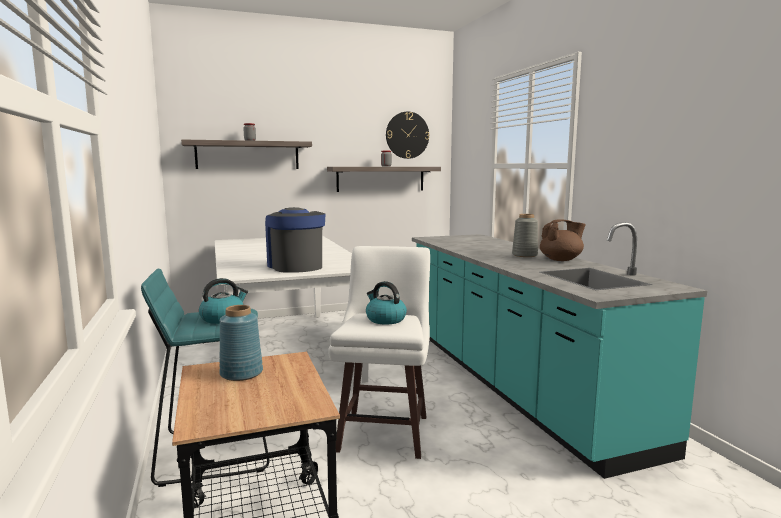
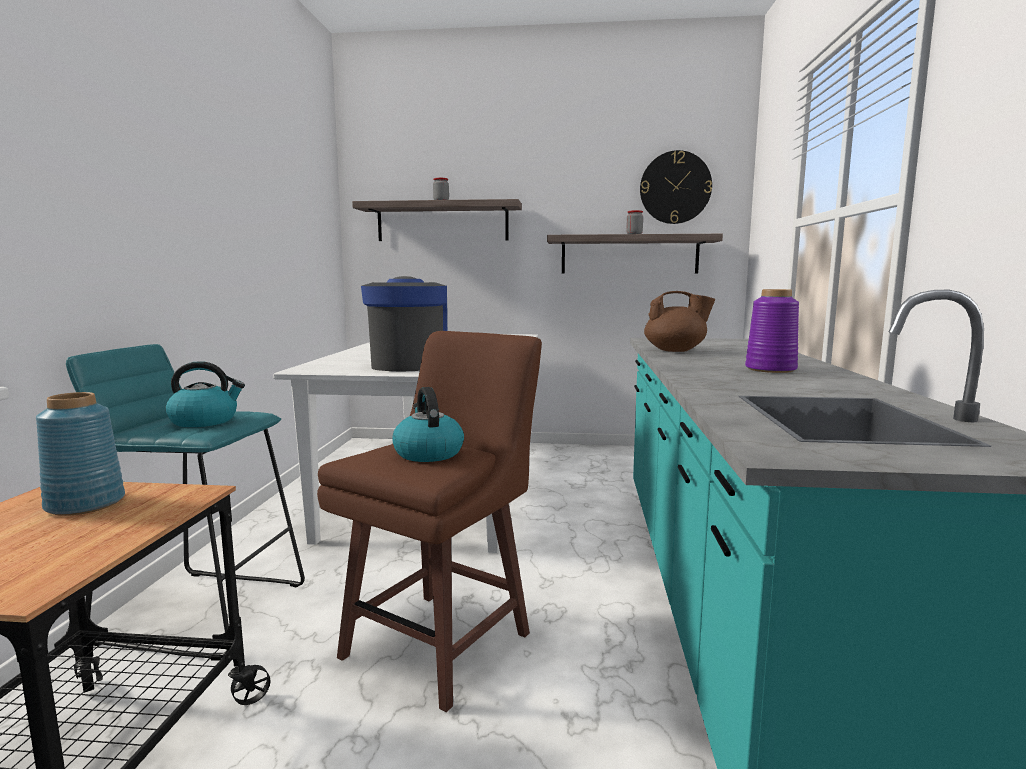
camera: 25 degrees right, 0 degrees up
white stool [328,246,430,459] -> brown stool [317,331,542,712]
grey vase [512,214,538,257] -> purple vase [745,289,799,373]
brown teapot [540,219,586,261] -> brown teapot moved to [644,291,715,352]

